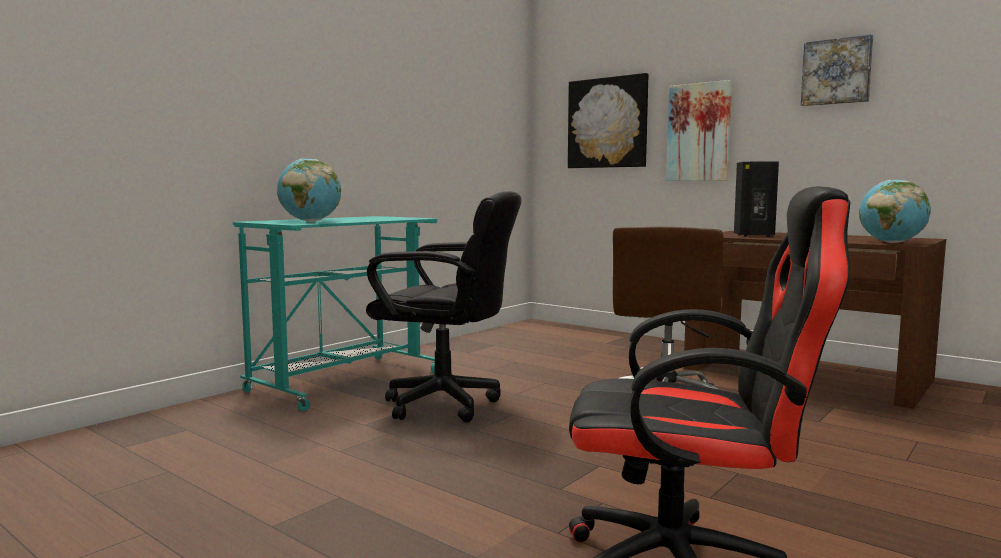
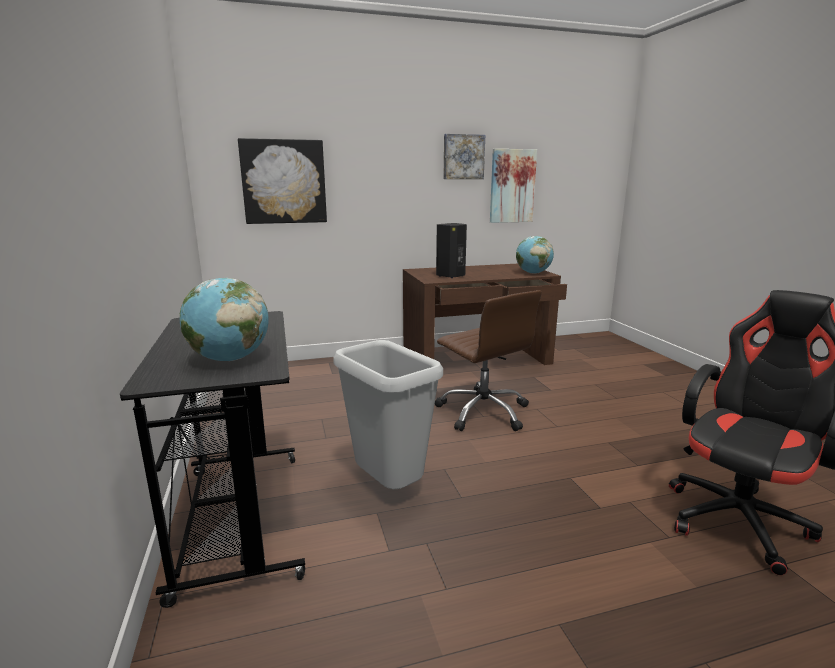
camera: 55 degrees left, 10 degrees up
turquoise desk [233,216,437,411] -> black desk [120,311,305,608]
black office chair [366,191,522,422] -> grey trash can [333,340,443,489]
picture [666,80,732,181] -> picture moved to [490,149,537,223]

